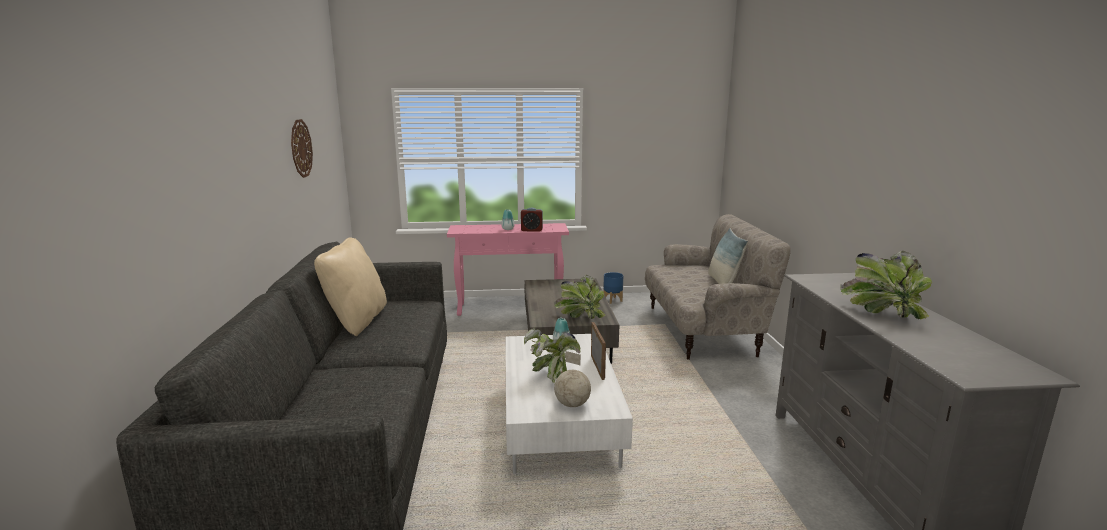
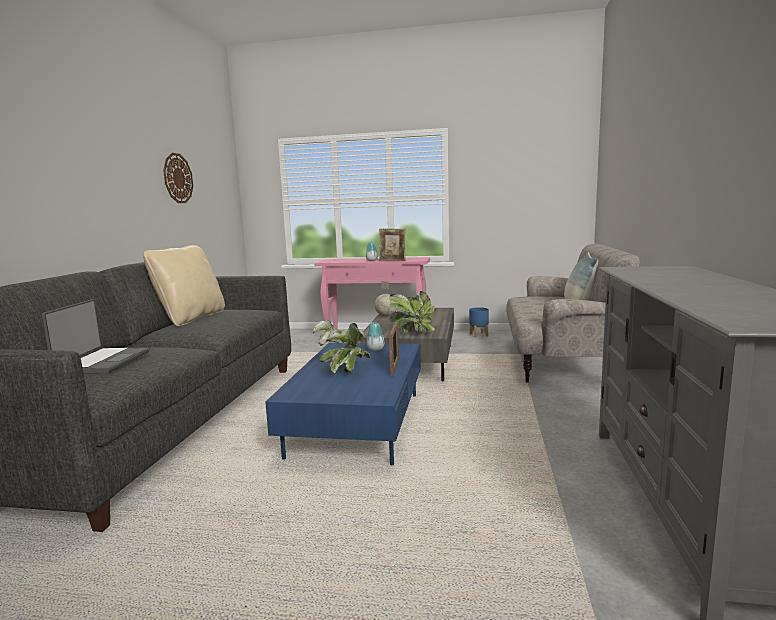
camera: 15 degrees right, 5 degrees down
white coffee table [506,334,633,474] -> blue coffee table [265,343,421,465]
alarm clock [521,208,543,232] -> picture frame [379,229,406,261]
globe [554,351,591,407] -> globe moved to [375,281,394,316]
potted plant [840,251,933,319] -> none
none -> laptop [42,299,150,374]

